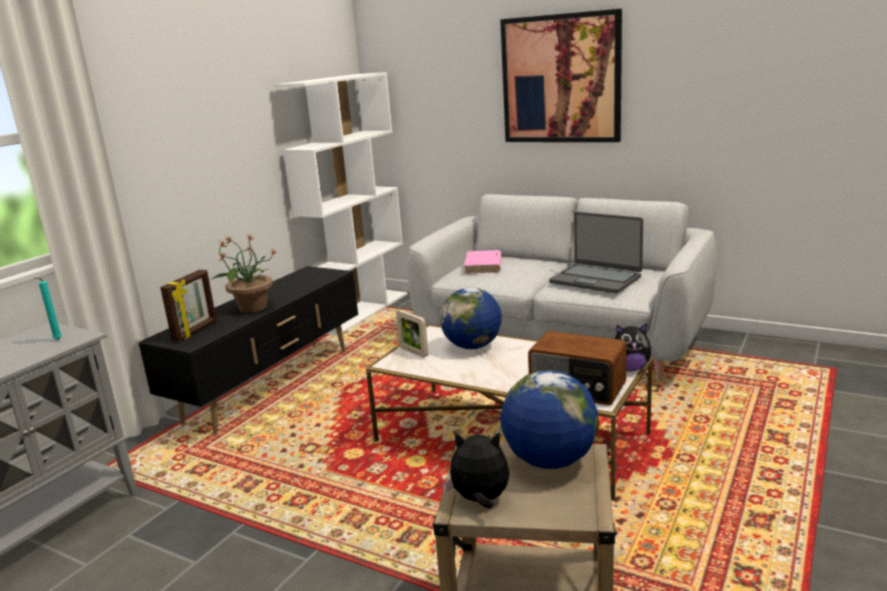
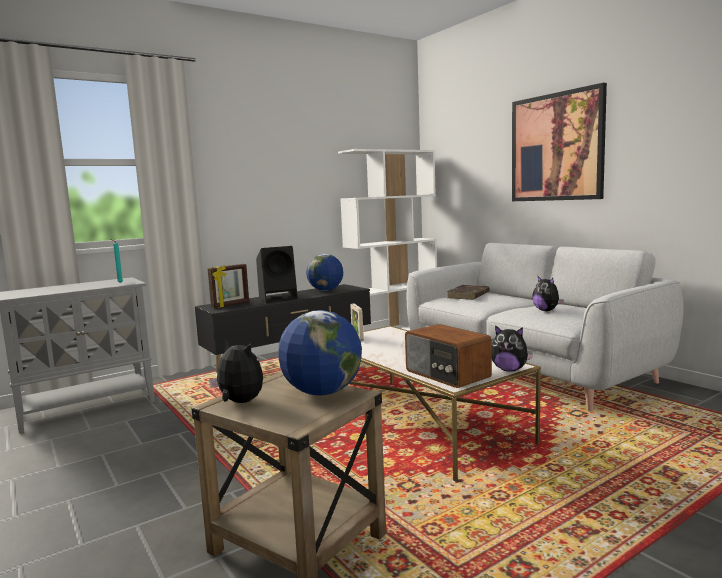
camera: 25 degrees right, 10 degrees down
potted plant [212,234,276,313] -> black speaker [256,246,298,303]
globe [441,288,502,349] -> globe moved to [306,254,343,291]
pink book [464,250,502,274] -> brown book [447,285,490,300]
laptop [549,212,643,293] -> plush toy [532,276,564,311]

